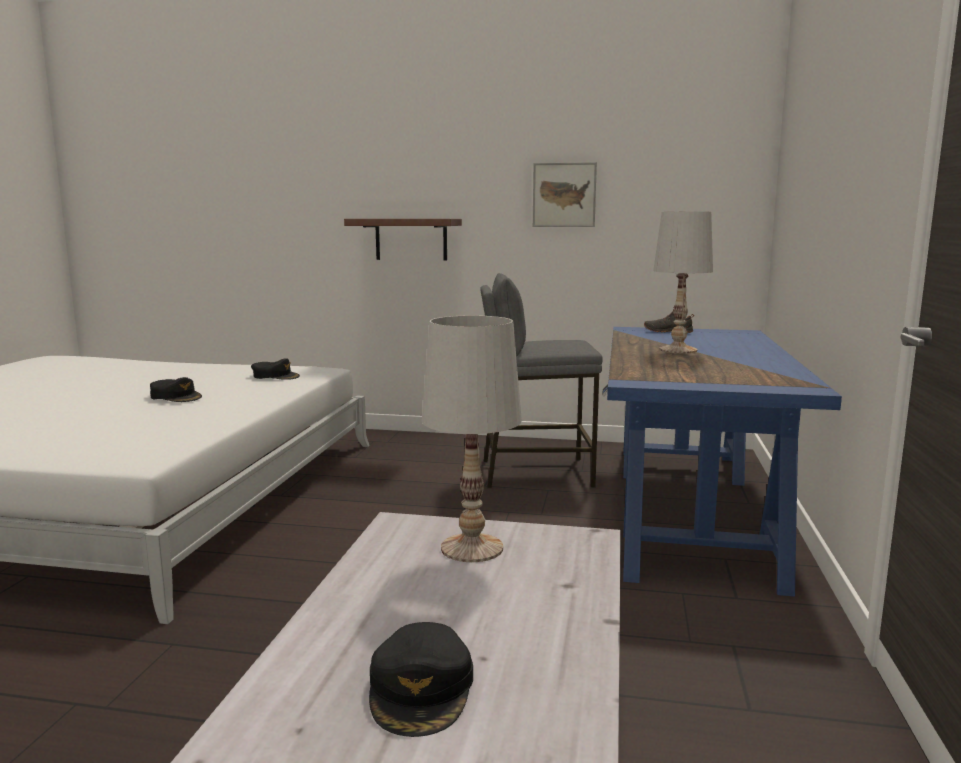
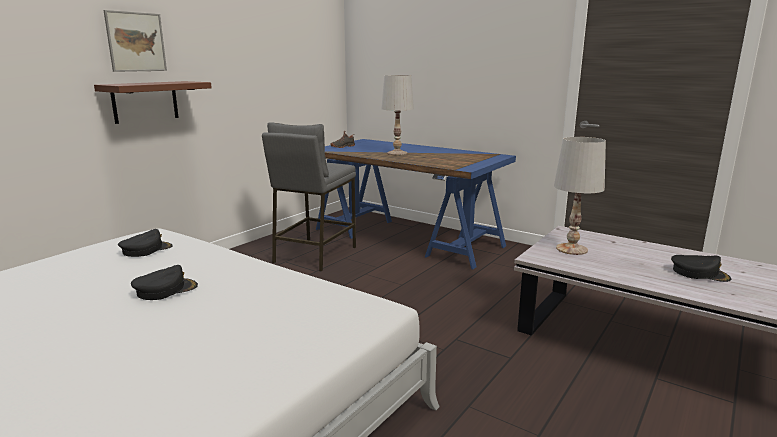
camera: 65 degrees left, 5 degrees up
picture [533,162,597,227] -> picture moved to [103,10,167,72]

